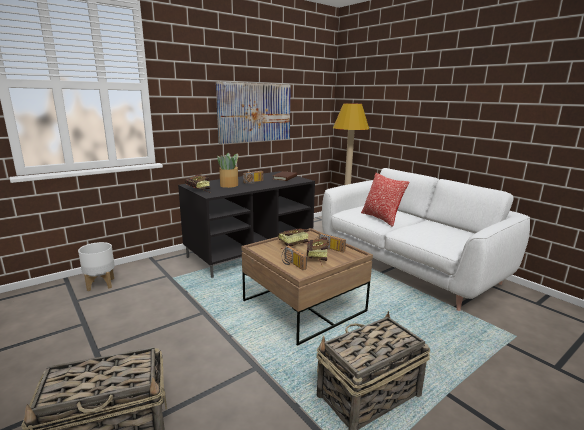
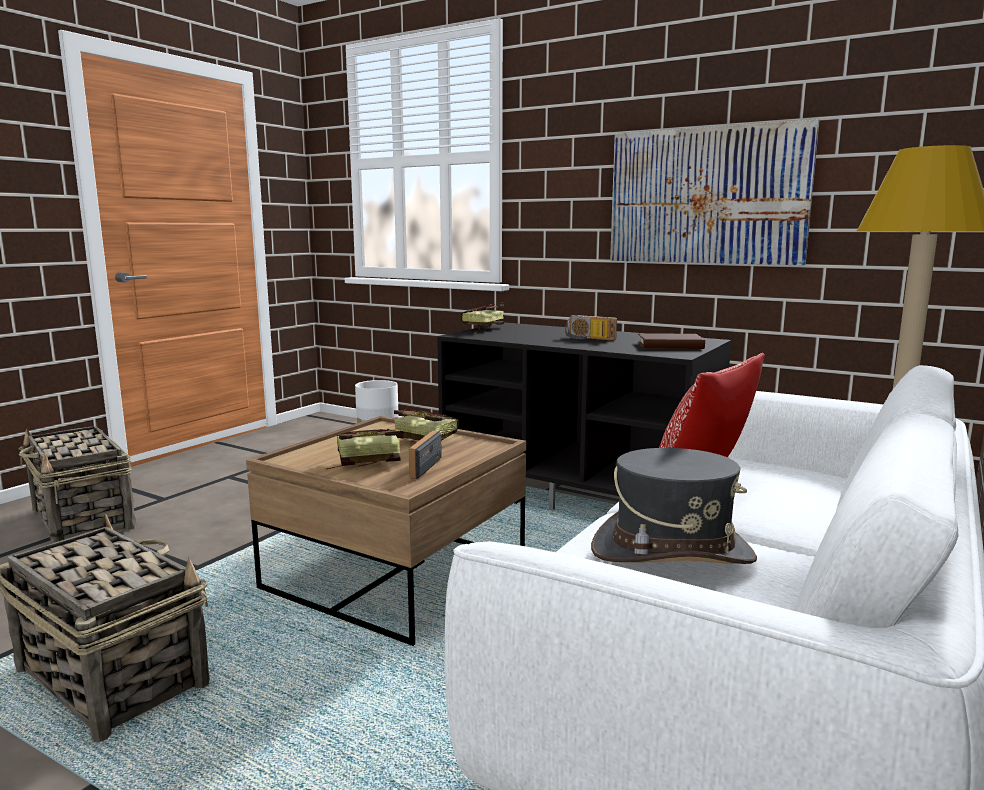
camera: 70 degrees right, 5 degrees down
potted plant [217,153,238,188] -> none
radio [282,245,307,270] -> none
none -> grey hat [591,448,757,564]

